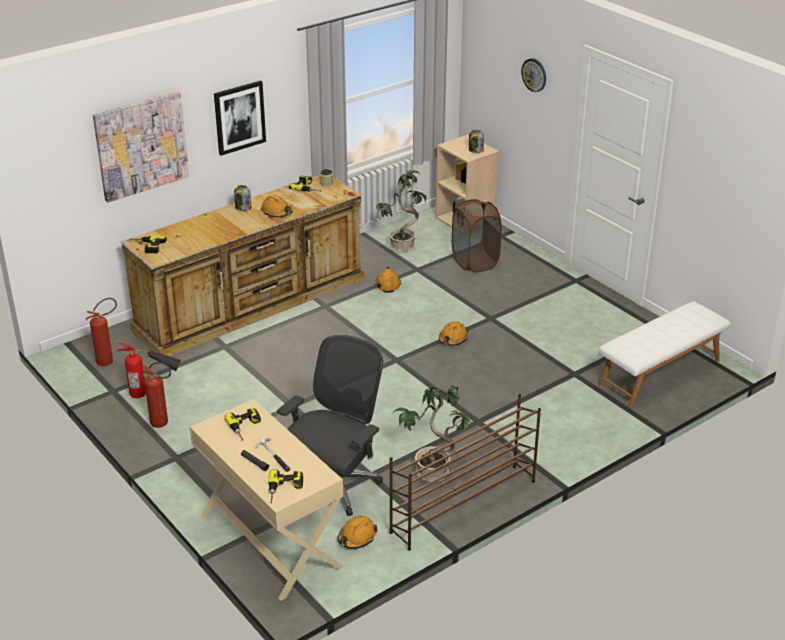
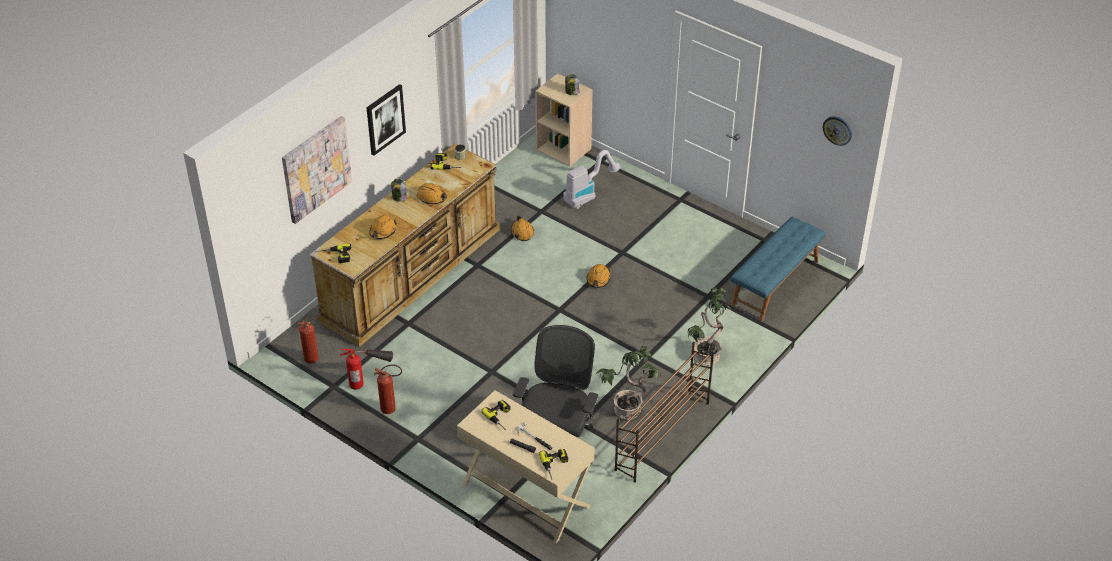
camera: 15 degrees left, 10 degrees up
orange hard hat [338,516,378,549] -> orange hard hat moved to [369,215,397,239]
potted plant [376,170,427,253] -> potted plant moved to [688,287,731,365]
brown laundry basket [452,199,502,273] -> vacuum cleaner [563,150,620,209]
wall clock [521,58,546,92] -> wall clock moved to [823,116,852,146]
white bench [599,301,730,408] -> blue bench [731,217,826,321]

